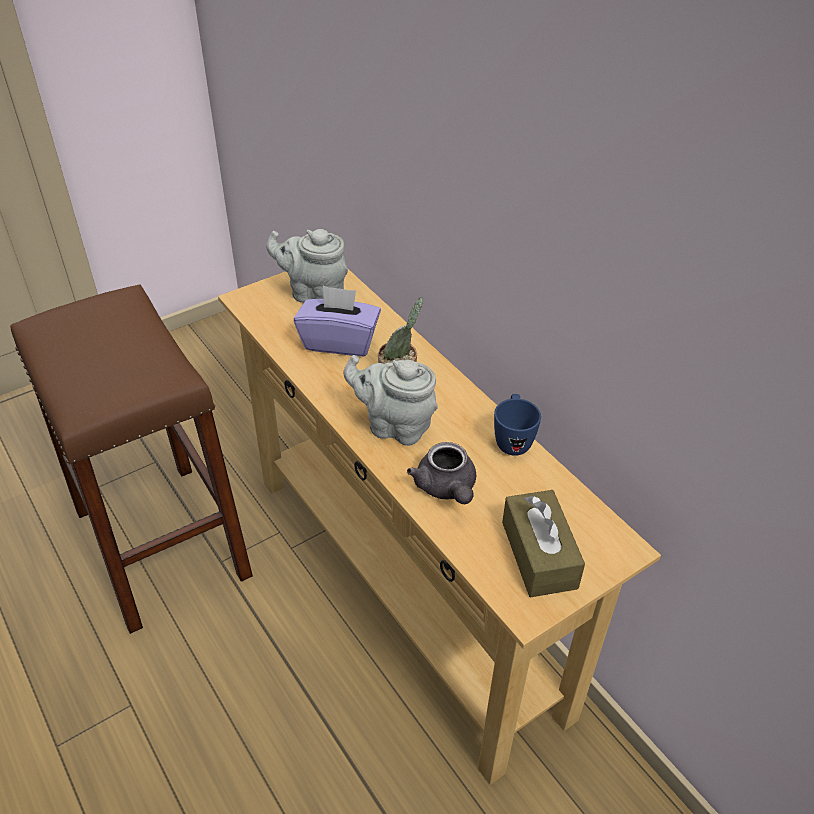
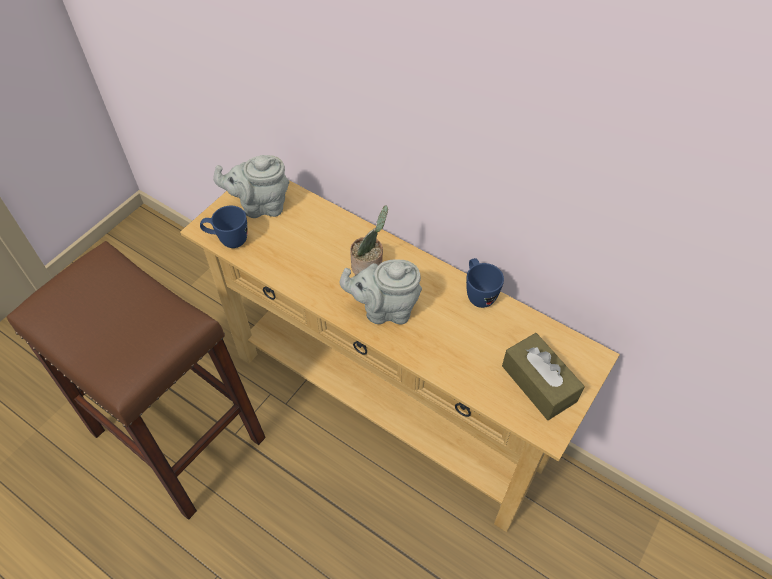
camera: 20 degrees left, 10 degrees up
purple tissue box [294,286,381,356] -> none
grey teapot [407,442,476,504] -> none
none -> blue mug [200,206,248,248]

